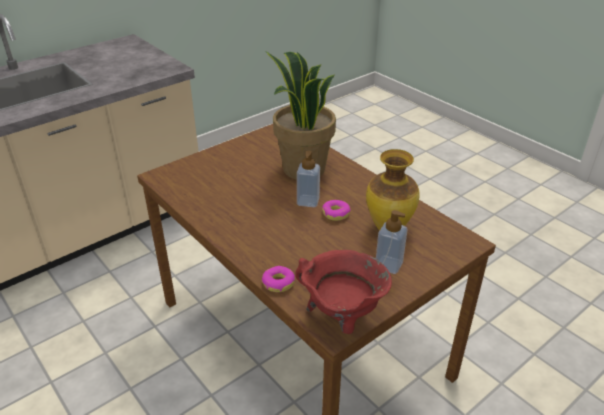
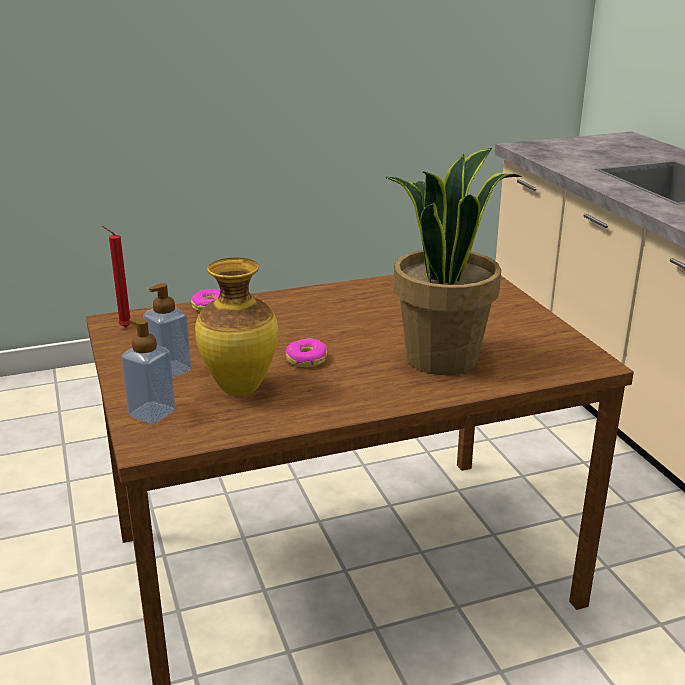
camera: 110 degrees right, 10 degrees down
red cooking pot [295,250,392,334] -> red candle [102,226,131,328]
soap dispenser [297,151,320,207] -> soap dispenser moved to [121,318,176,424]

